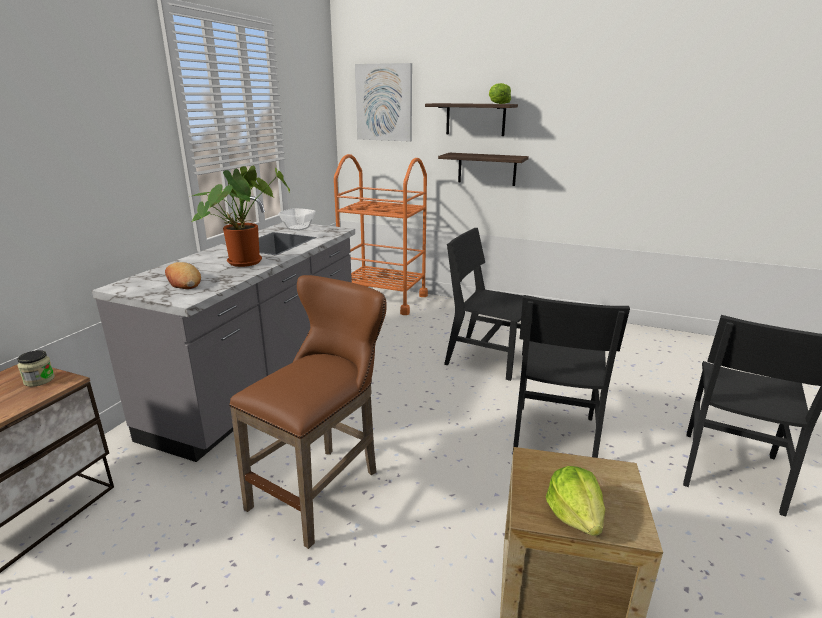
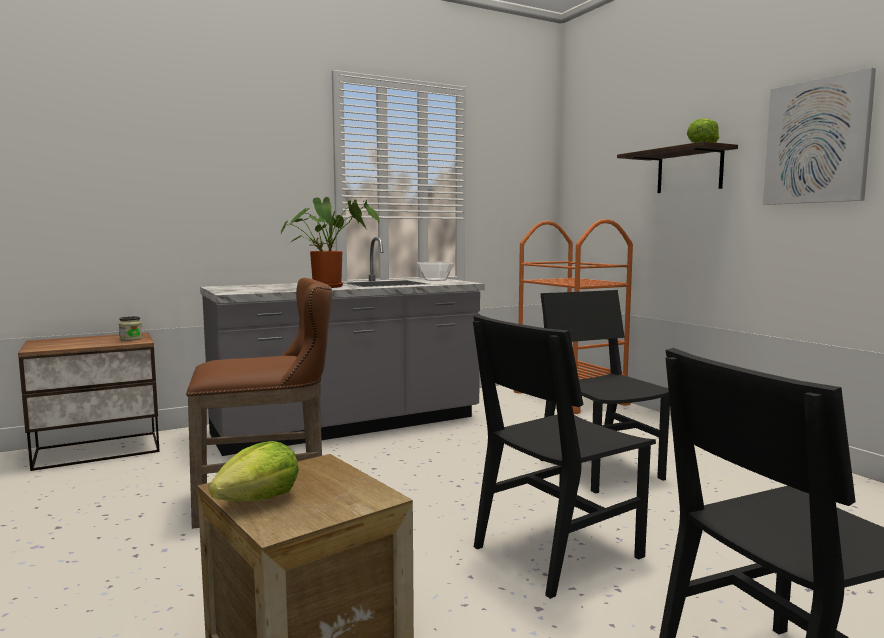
camera: 40 degrees right, 15 degrees down
bread [165,262,201,289] -> none
picture [355,63,412,141] -> picture moved to [763,68,876,205]
shelf [438,153,529,186] -> none

